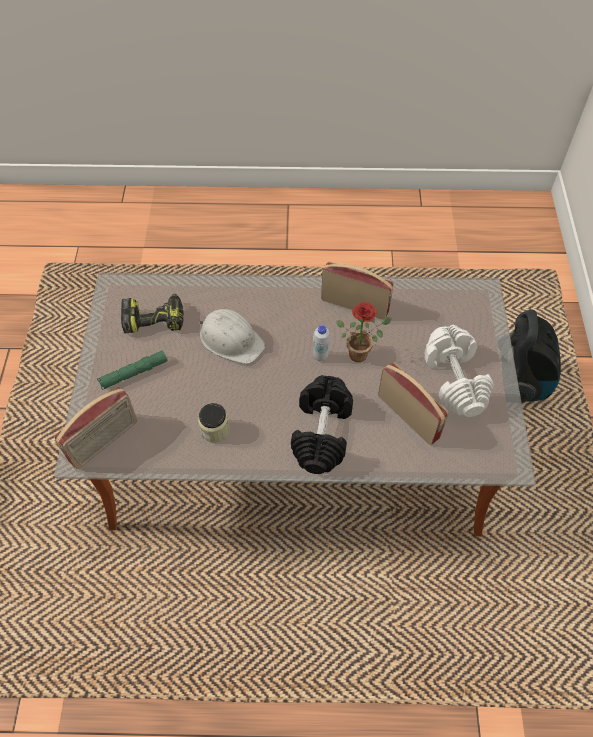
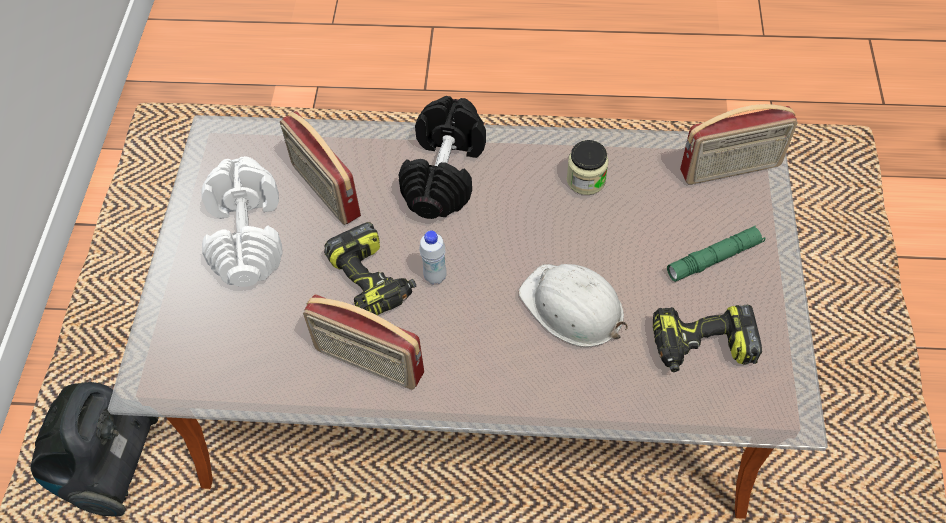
camera: 175 degrees left, 0 degrees up
radio [55,387,137,469] -> radio turned 150 degrees counterclockwise [680,104,798,185]
potted plant [336,302,392,362] -> power drill [324,222,416,315]

